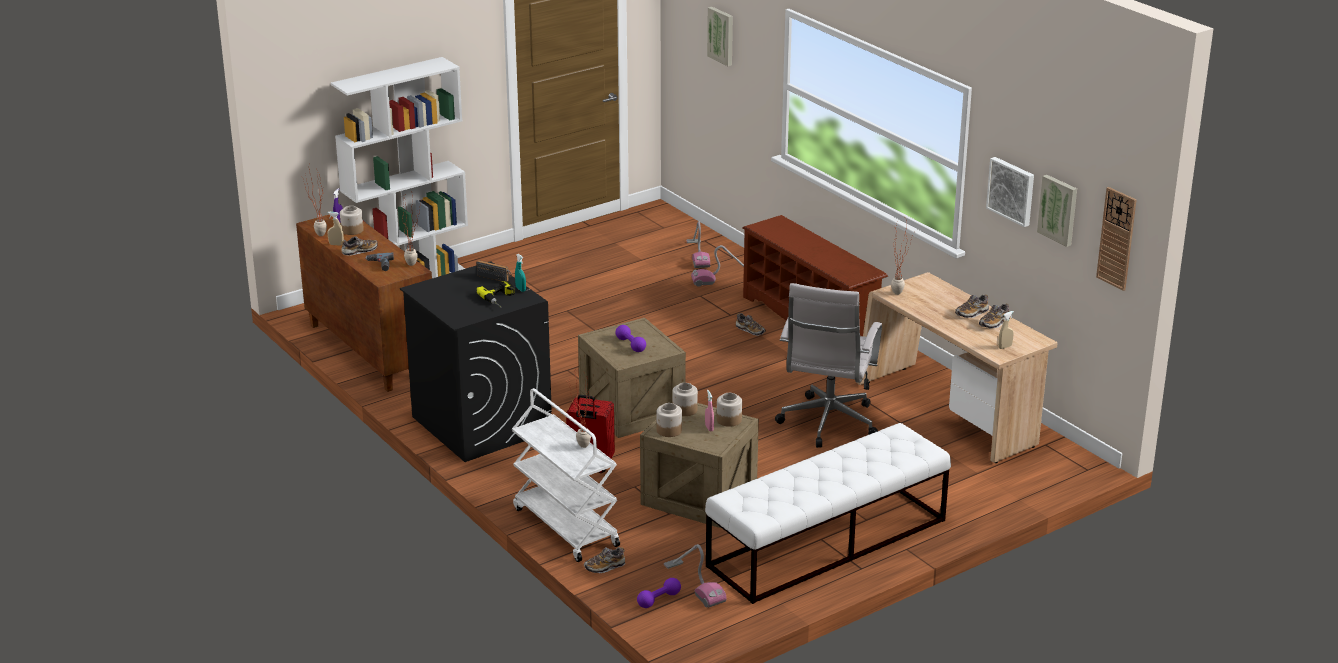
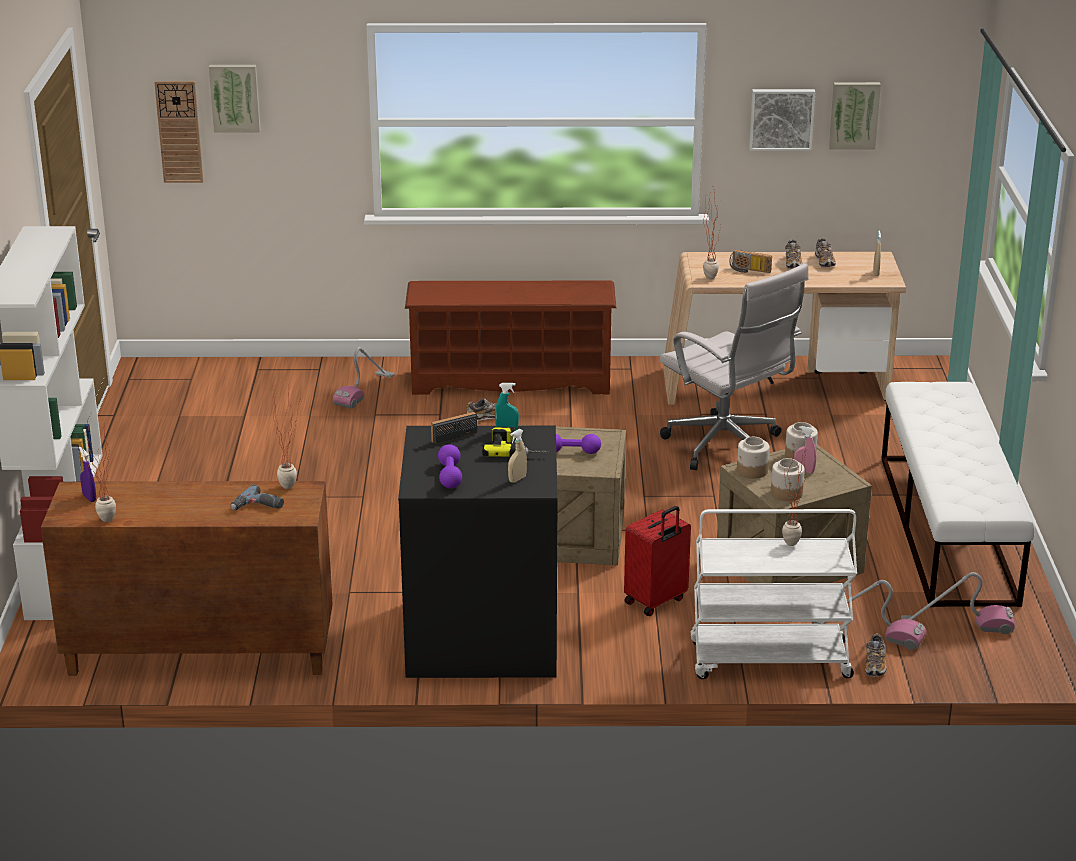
camera: 55 degrees left, 0 degrees up
beige spray bottle [328,212,344,245] -> beige spray bottle moved to [508,429,527,483]
jar [340,206,364,235] -> none
shoe [341,236,378,256] -> none
purple dumbbell [637,578,681,608] -> purple dumbbell moved to [438,444,462,488]
vacuum cleaner [686,221,710,268] -> vacuum cleaner moved to [814,580,927,650]
wall clock [1096,187,1136,291] -> wall clock moved to [154,81,203,183]
none -> radio [729,250,772,273]

